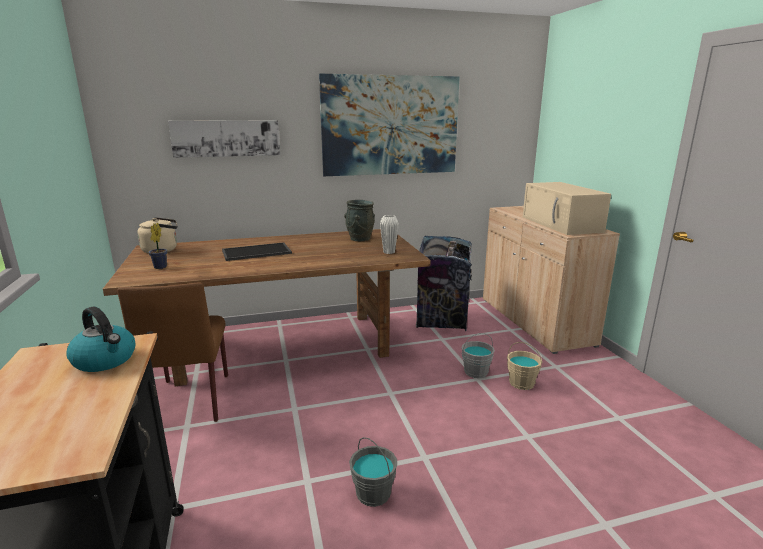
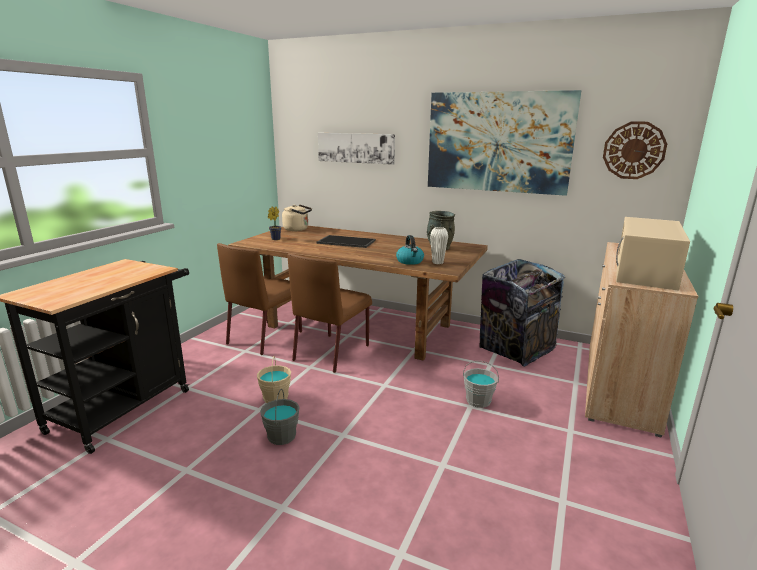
camera: 40 degrees right, 0 degrees up
kettle [66,307,135,372] -> kettle moved to [396,235,424,265]
beige bucket [507,342,542,390] -> beige bucket moved to [257,356,291,403]
none -> brown chair [287,253,372,373]
none -> wall clock [603,122,667,179]

